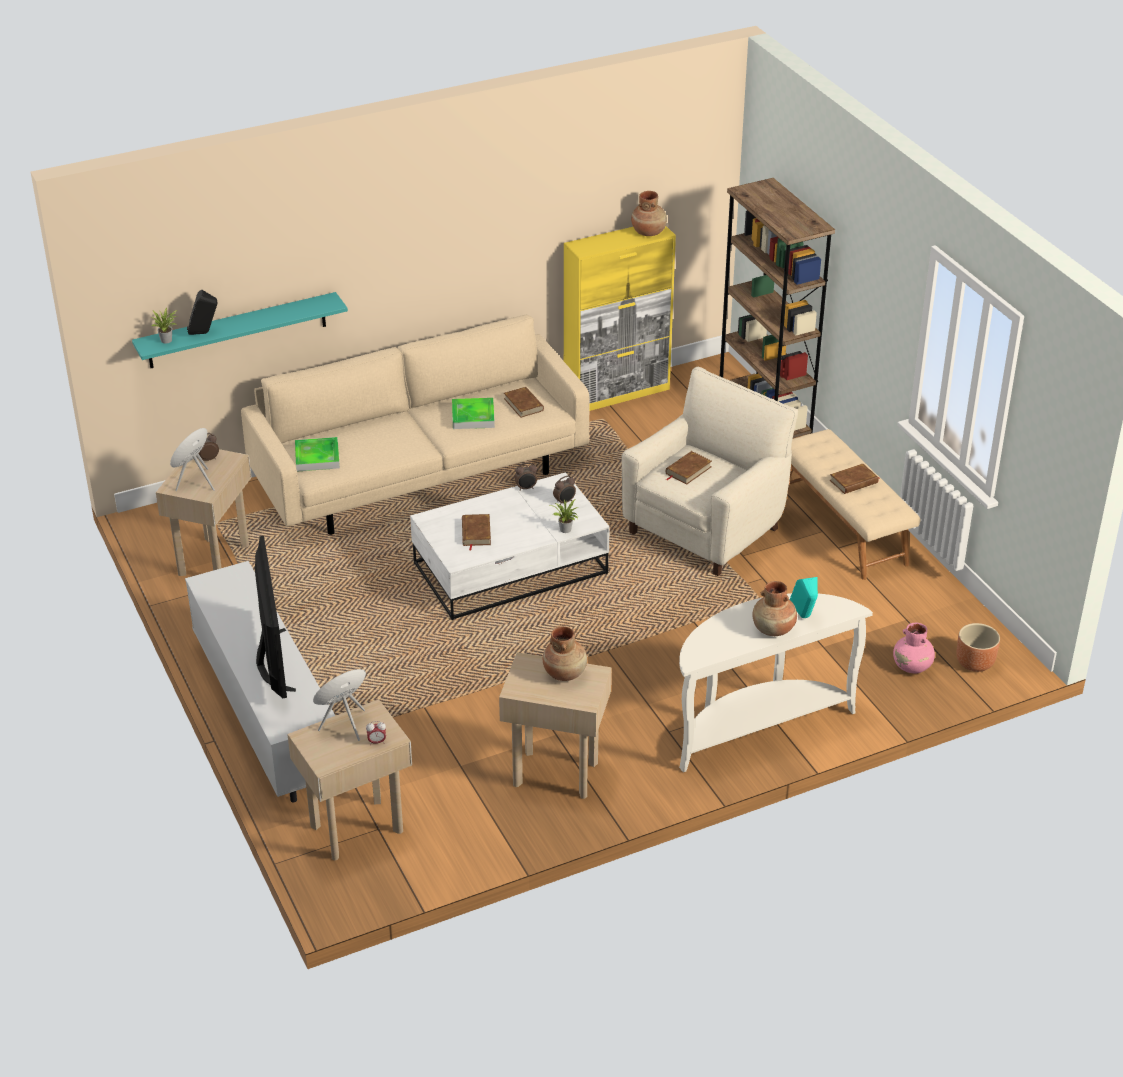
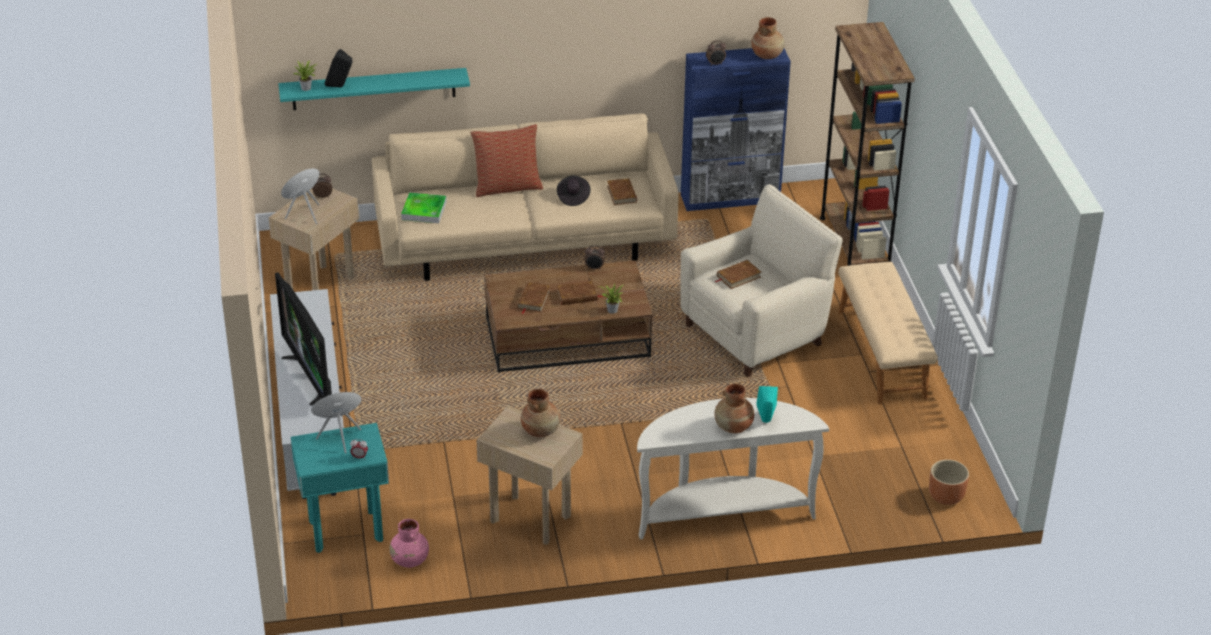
camera: 15 degrees right, 0 degrees up
television [255,536,296,698] -> television turned 150 degrees clockwise [275,272,332,406]
beige side table [287,699,412,860] -> turquoise side table [291,423,389,553]
white coffee table [410,472,610,620] -> brown coffee table [484,260,652,373]
tray [452,398,495,429] -> black hat [557,175,591,206]
alarm clock [553,475,576,505] -> alarm clock moved to [706,40,726,66]
yellow cabinet [564,226,676,411] -> blue cabinet [681,48,791,211]
brown book [830,464,880,494] -> brown book moved to [557,281,602,305]
pink vase [893,623,935,673] -> pink vase moved to [389,519,429,568]
none -> pillow [471,124,543,197]

